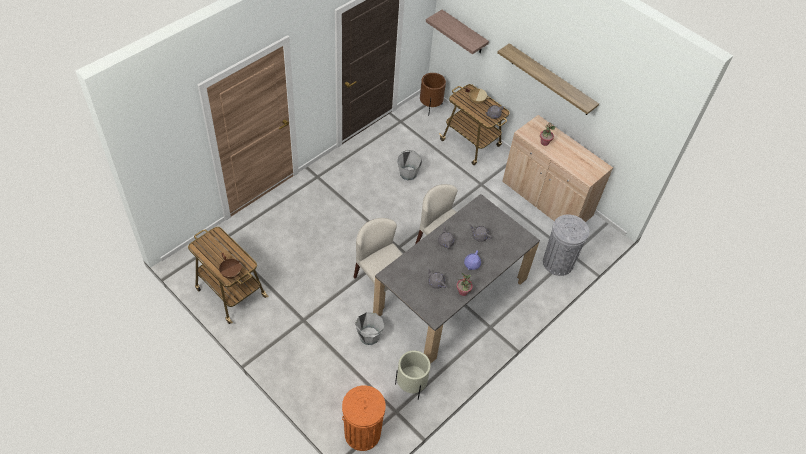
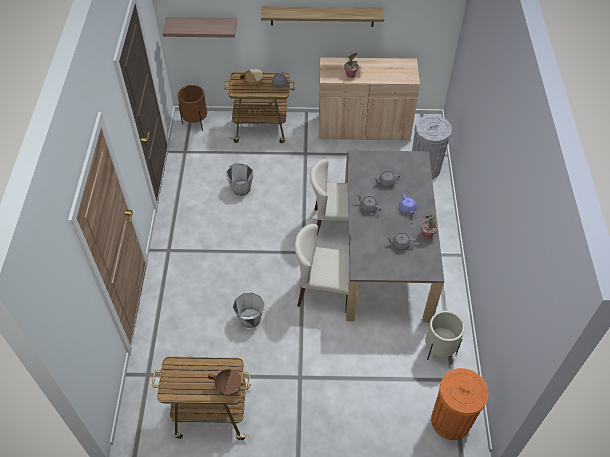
camera: 40 degrees left, 0 degrees up
grey bucket [355,312,385,345] -> grey bucket moved to [233,293,265,328]

